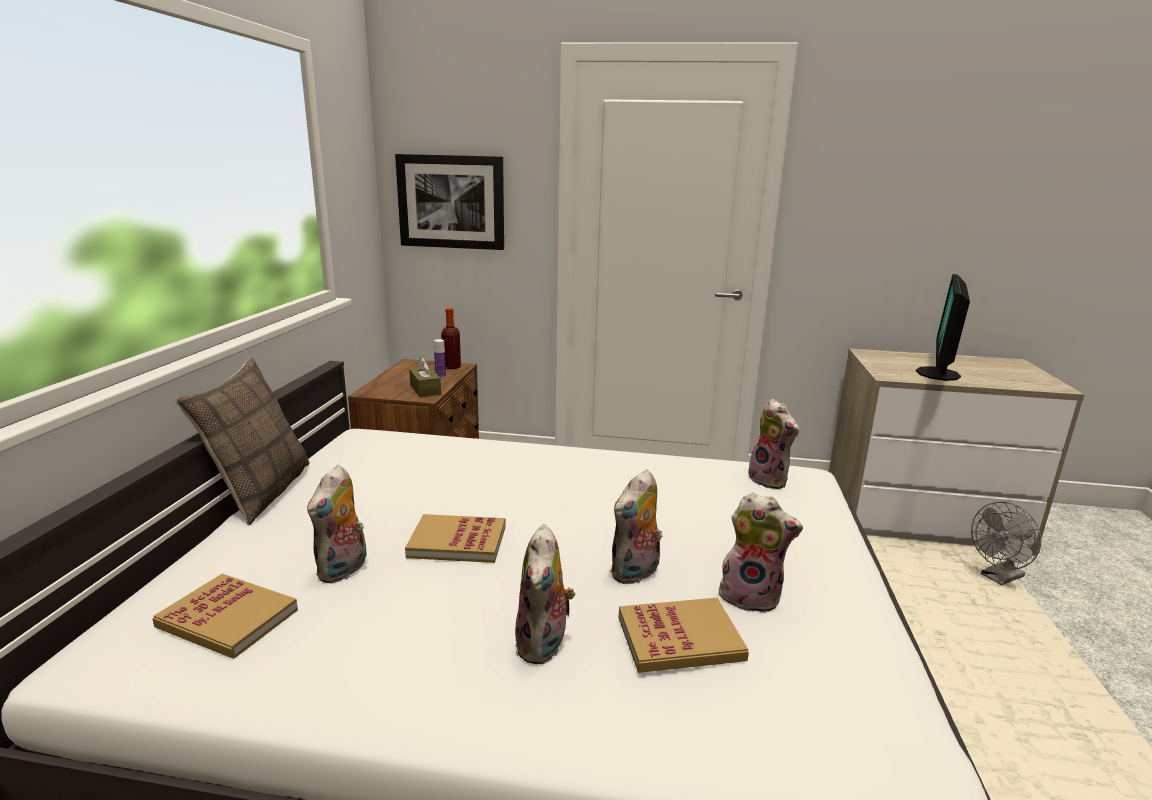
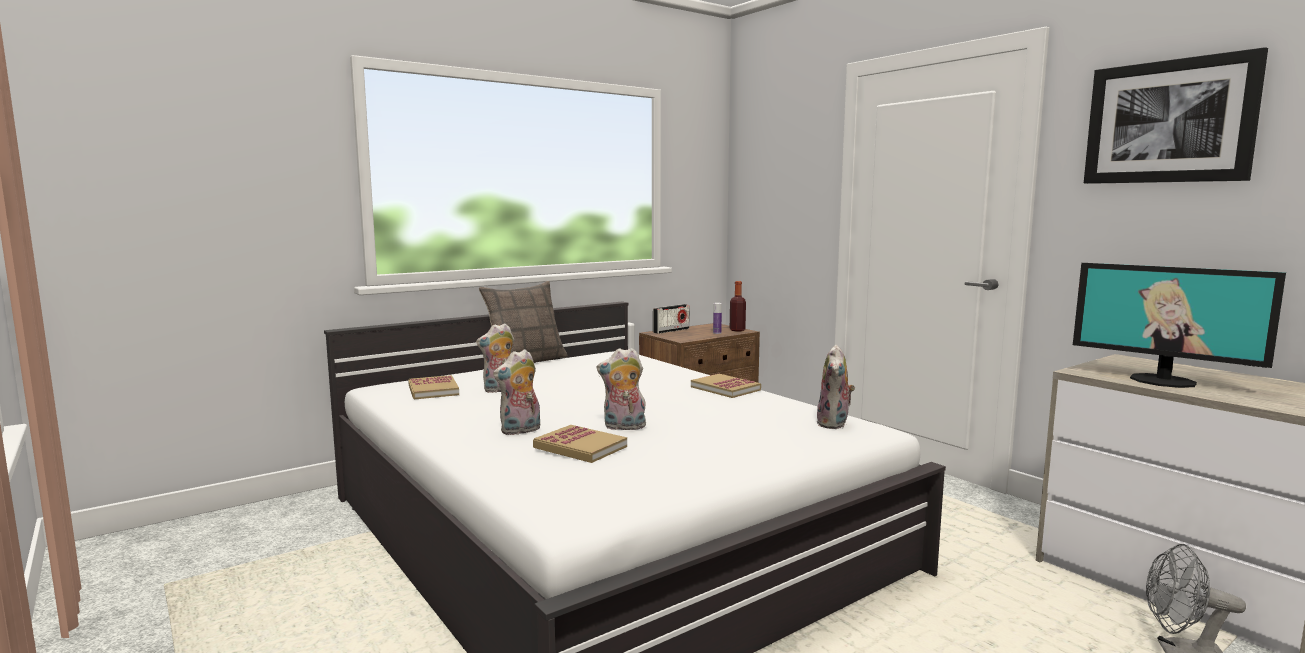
camera: 45 degrees right, 10 degrees down
picture [395,154,504,250] -> picture moved to [1084,47,1268,184]
book [405,514,505,563] -> book moved to [691,374,761,398]
brown tissue box [409,357,441,397] -> none
plush toy [717,492,803,613] -> none
monitor [916,274,970,381] -> monitor turned 120 degrees counterclockwise [1073,263,1286,388]
none -> radio [653,304,690,334]

